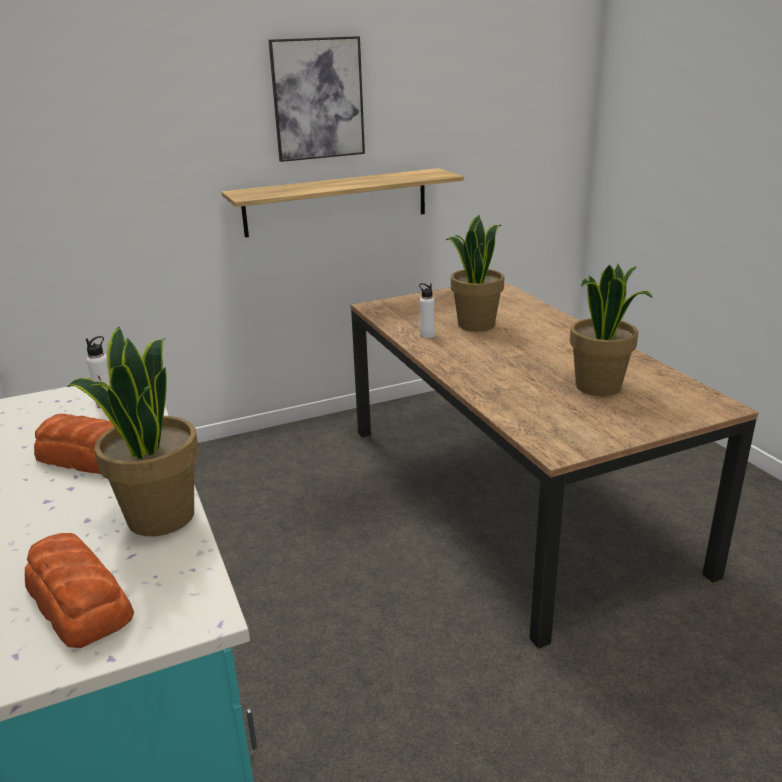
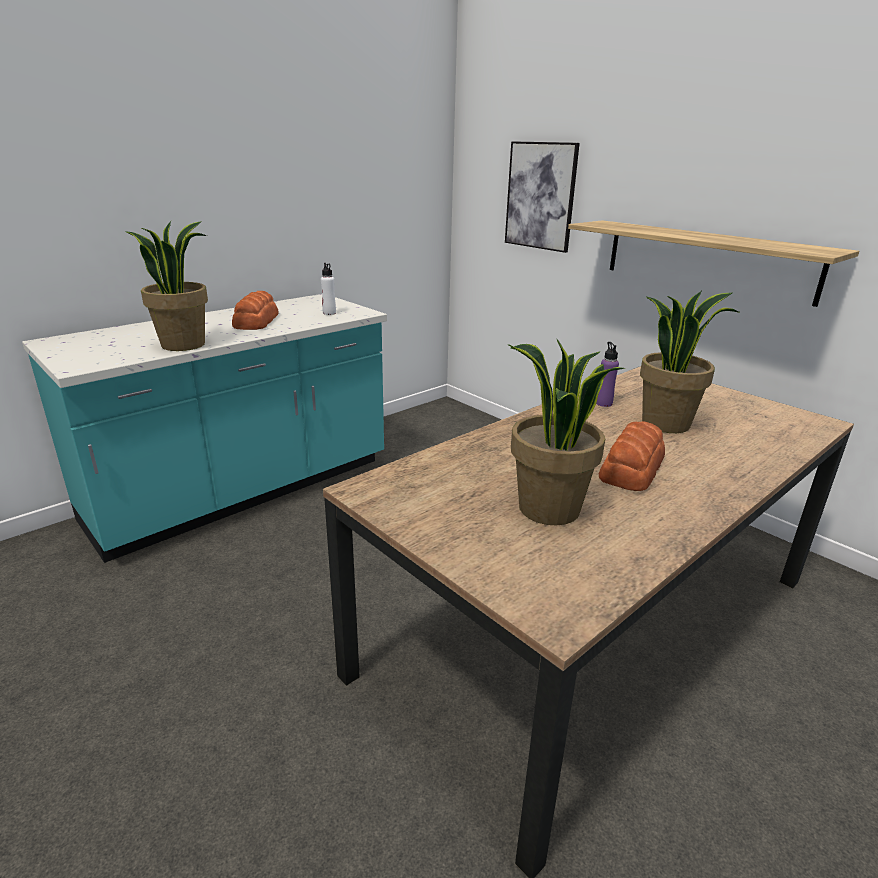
camera: 70 degrees right, 0 degrees up
bread [25,533,134,648] -> bread moved to [599,421,665,491]
picture [268,36,365,162] -> picture moved to [505,141,580,253]
white bottle [419,283,435,338] -> purple bottle [596,342,619,407]

